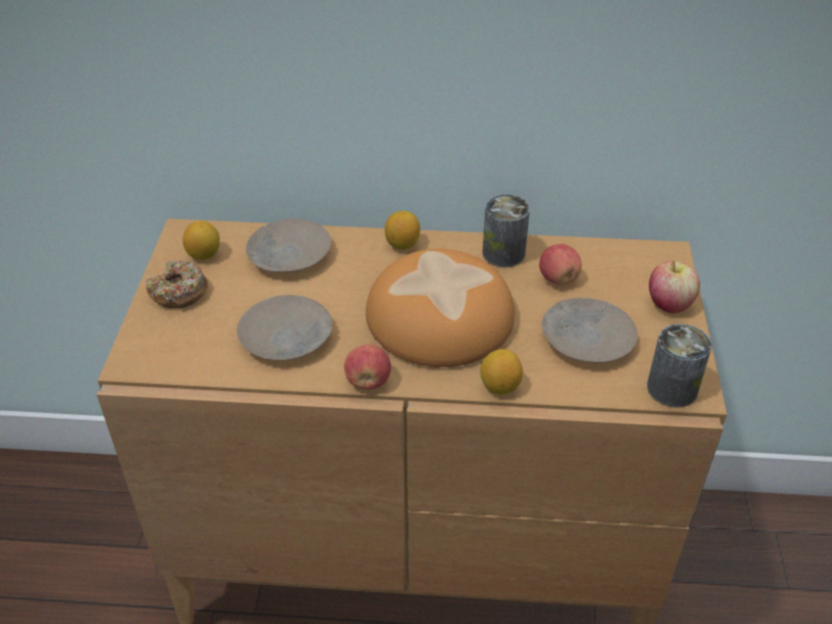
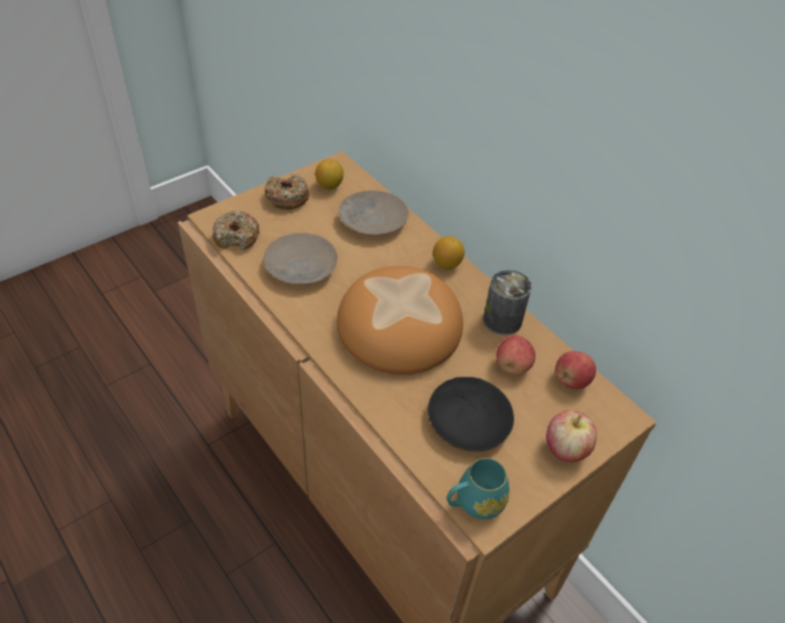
camera: 45 degrees right, 5 degrees up
apple [344,344,391,390] -> apple moved to [555,351,596,389]
lemon [480,349,523,394] -> none
beige plate [541,298,638,363] -> black plate [428,377,514,451]
can [647,324,712,407] -> turquoise mug [447,458,510,519]
none -> donut [213,210,260,250]

